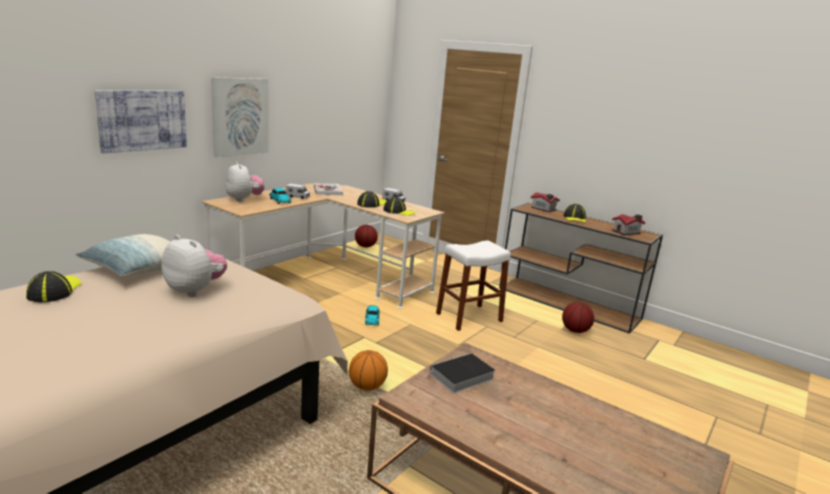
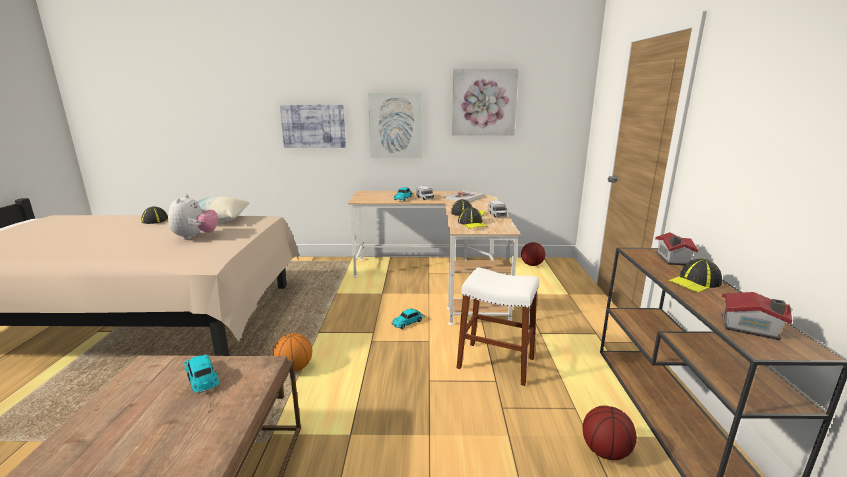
camera: 55 degrees right, 0 degrees up
plush toy [225,162,265,202] -> none
book [424,353,495,393] -> toy car [184,354,220,394]
none -> picture [452,69,519,136]

